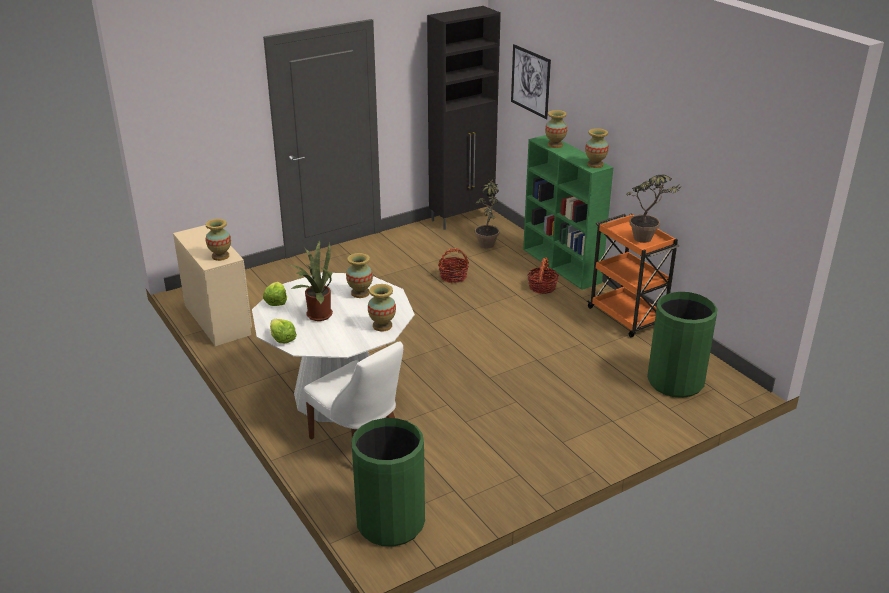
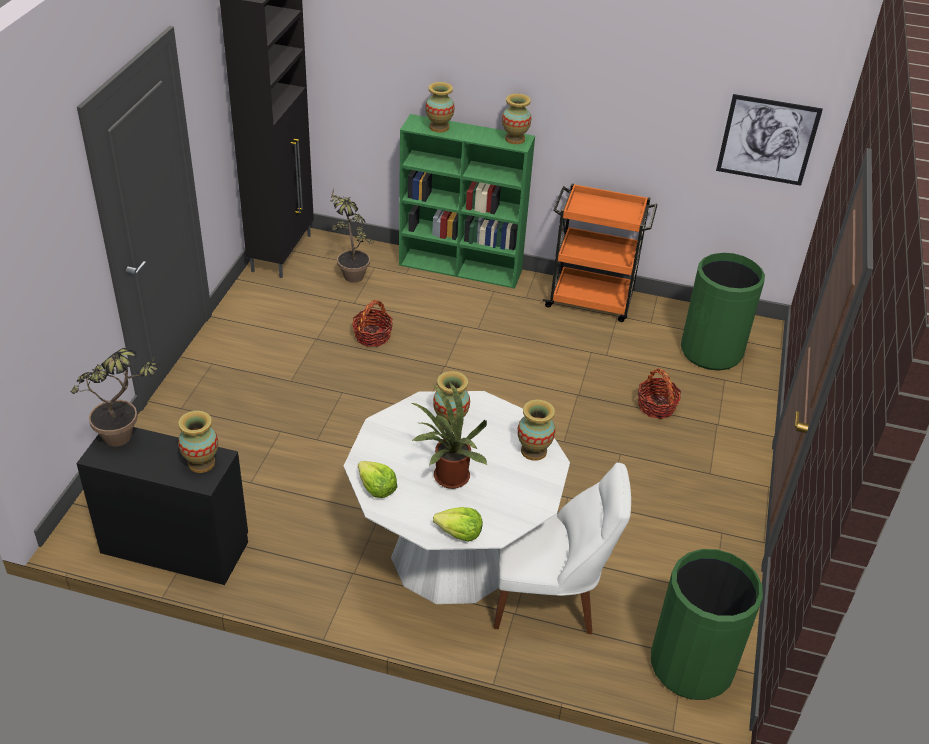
camera: 45 degrees left, 10 degrees up
beige dresser [173,225,252,346] -> black dresser [76,427,248,585]
picture [511,44,551,119] -> picture moved to [716,94,823,186]
basket [528,257,559,294] -> basket moved to [638,368,681,419]
potted plant [627,175,681,243] -> potted plant moved to [71,348,158,446]

